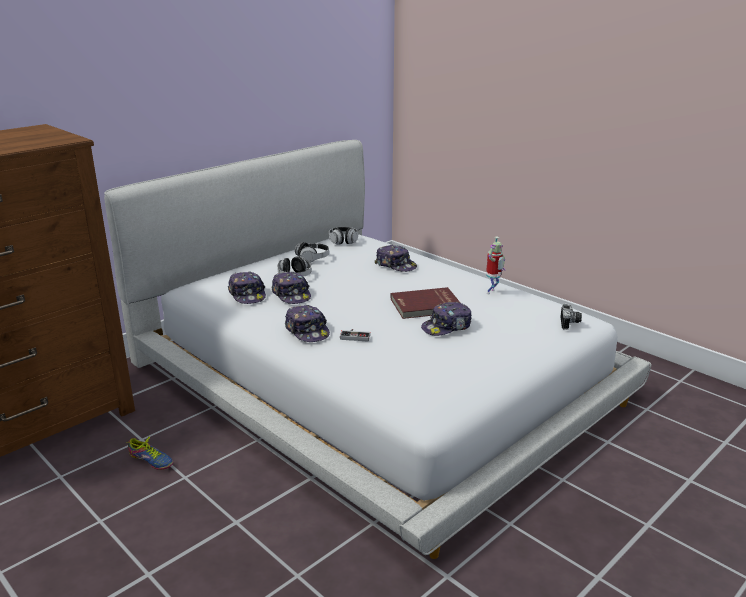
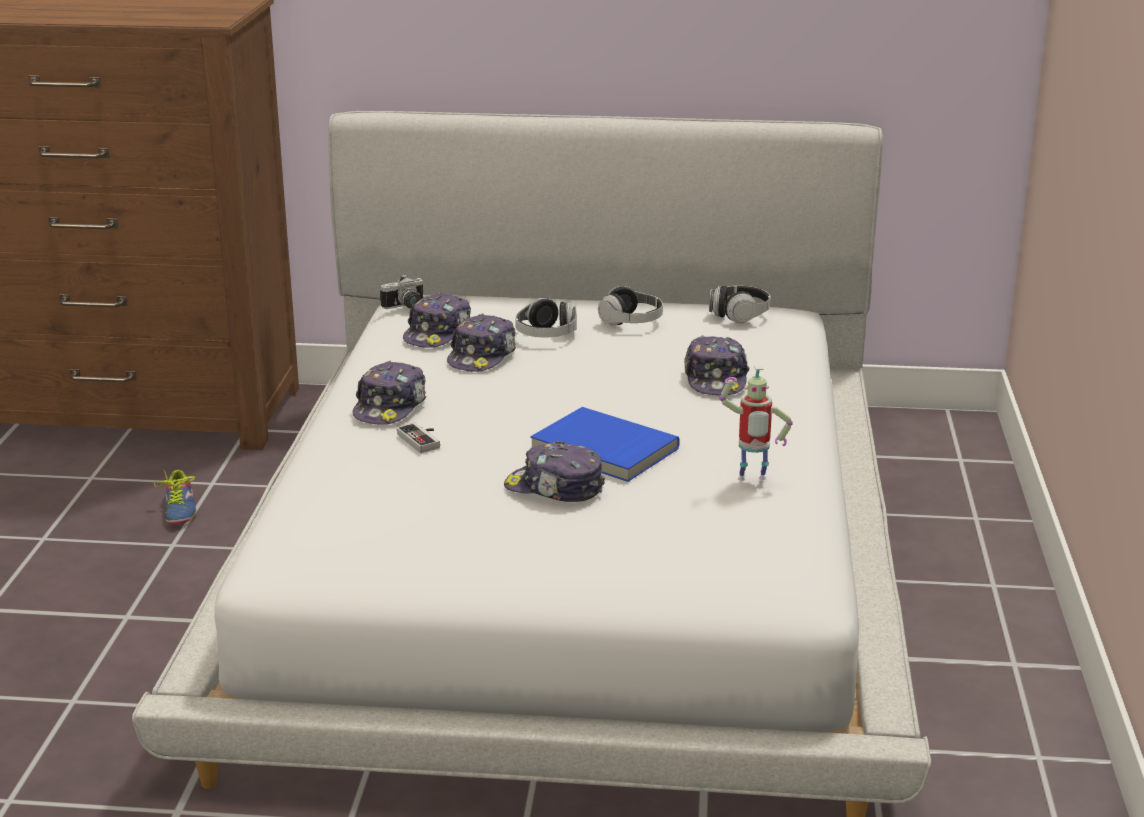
camera: 50 degrees right, 0 degrees up
red book [390,287,460,319] -> blue book [530,407,680,482]
camera [560,303,582,330] -> camera moved to [380,274,423,309]

